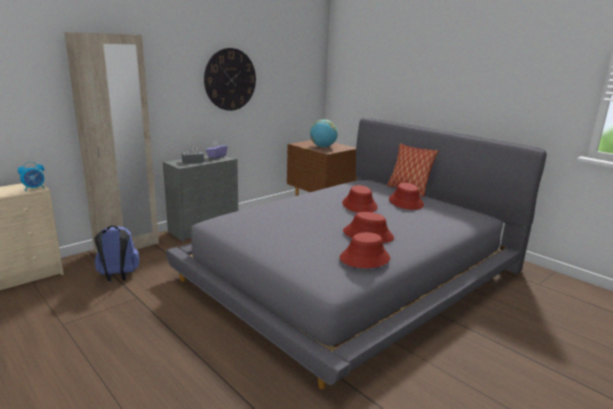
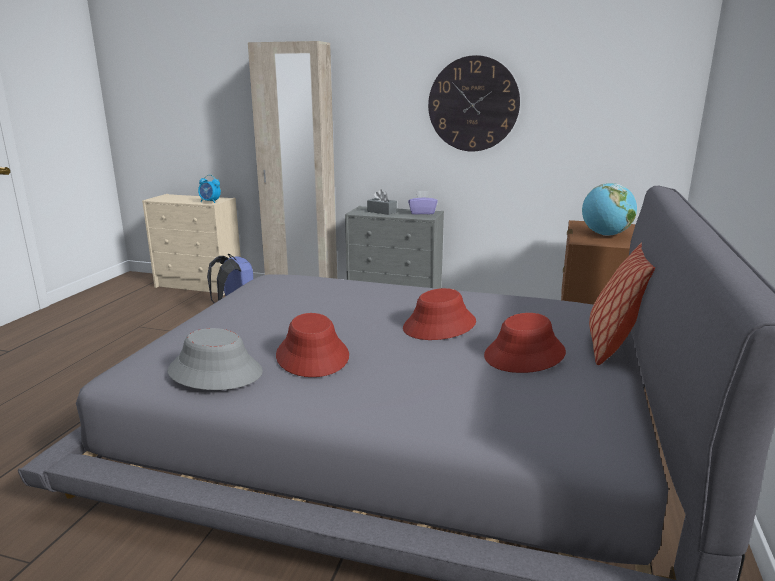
camera: 60 degrees right, 0 degrees up
red hat [340,232,390,268] -> grey hat [168,328,263,390]

